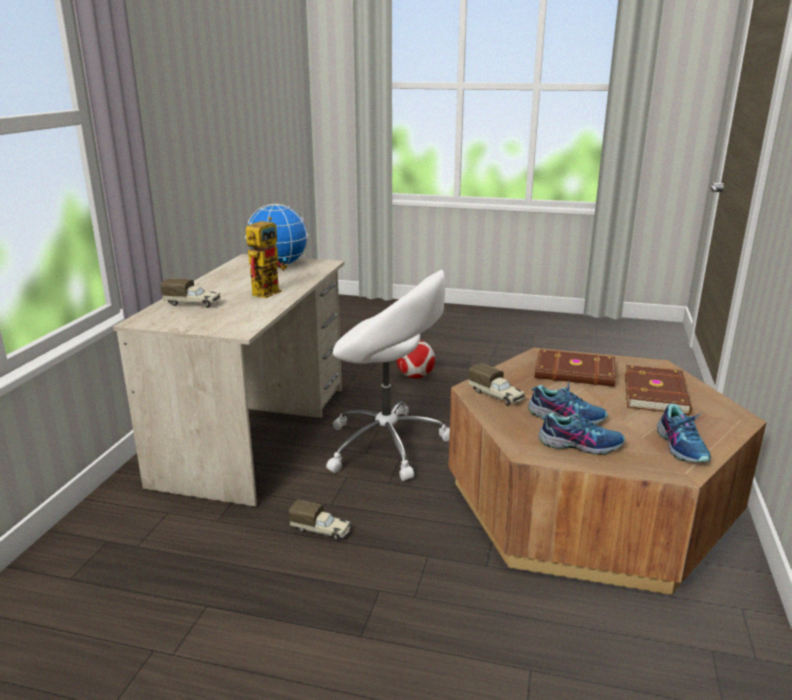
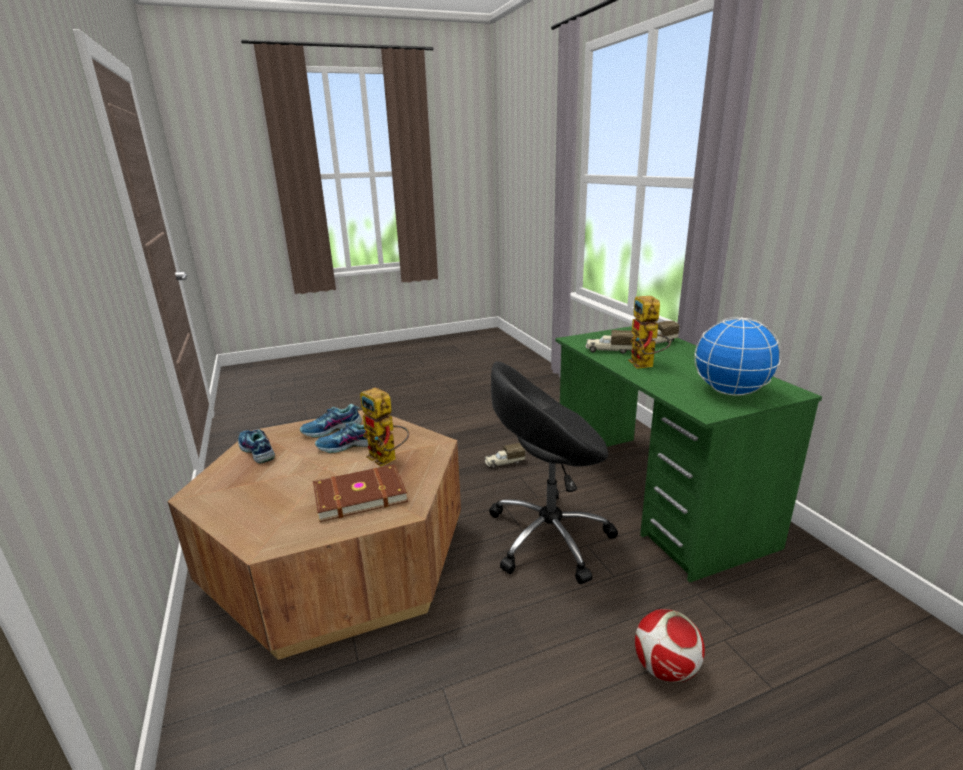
camera: 145 degrees right, 0 degrees up
beige desk [113,254,344,507] -> green desk [555,326,822,582]
white office chair [326,270,450,481] -> black office chair [489,361,618,584]
toy truck [469,363,525,406] -> toy truck moved to [585,330,634,354]
brown book [625,365,692,415] -> none
none -> toy robot [360,387,409,466]

